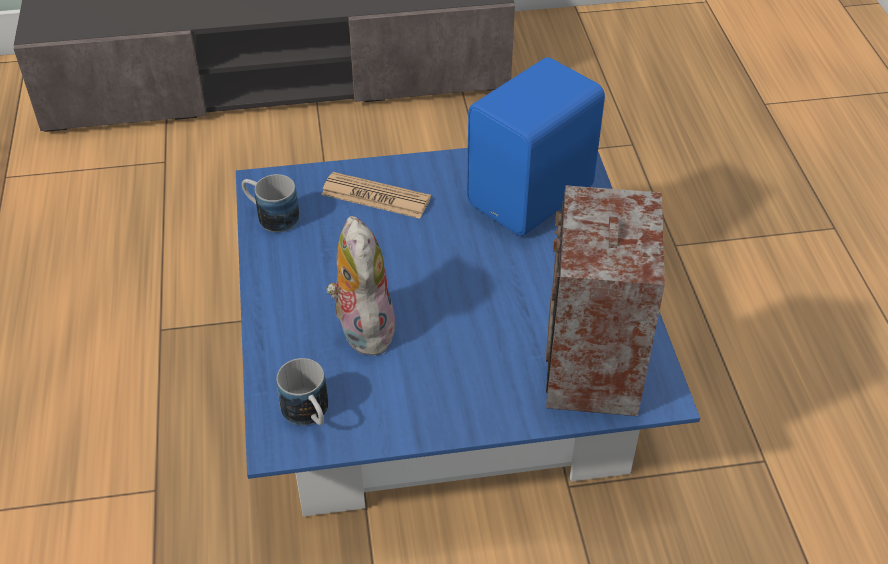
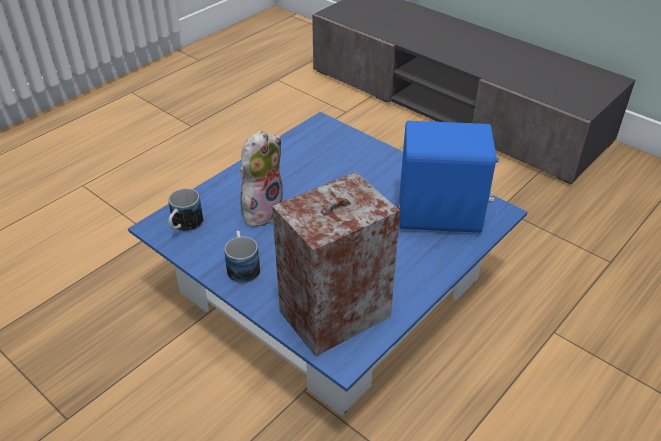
camera: 50 degrees right, 5 degrees down
mug [242,174,299,232] -> mug moved to [225,231,260,283]
newspaper [321,172,431,219] -> none

